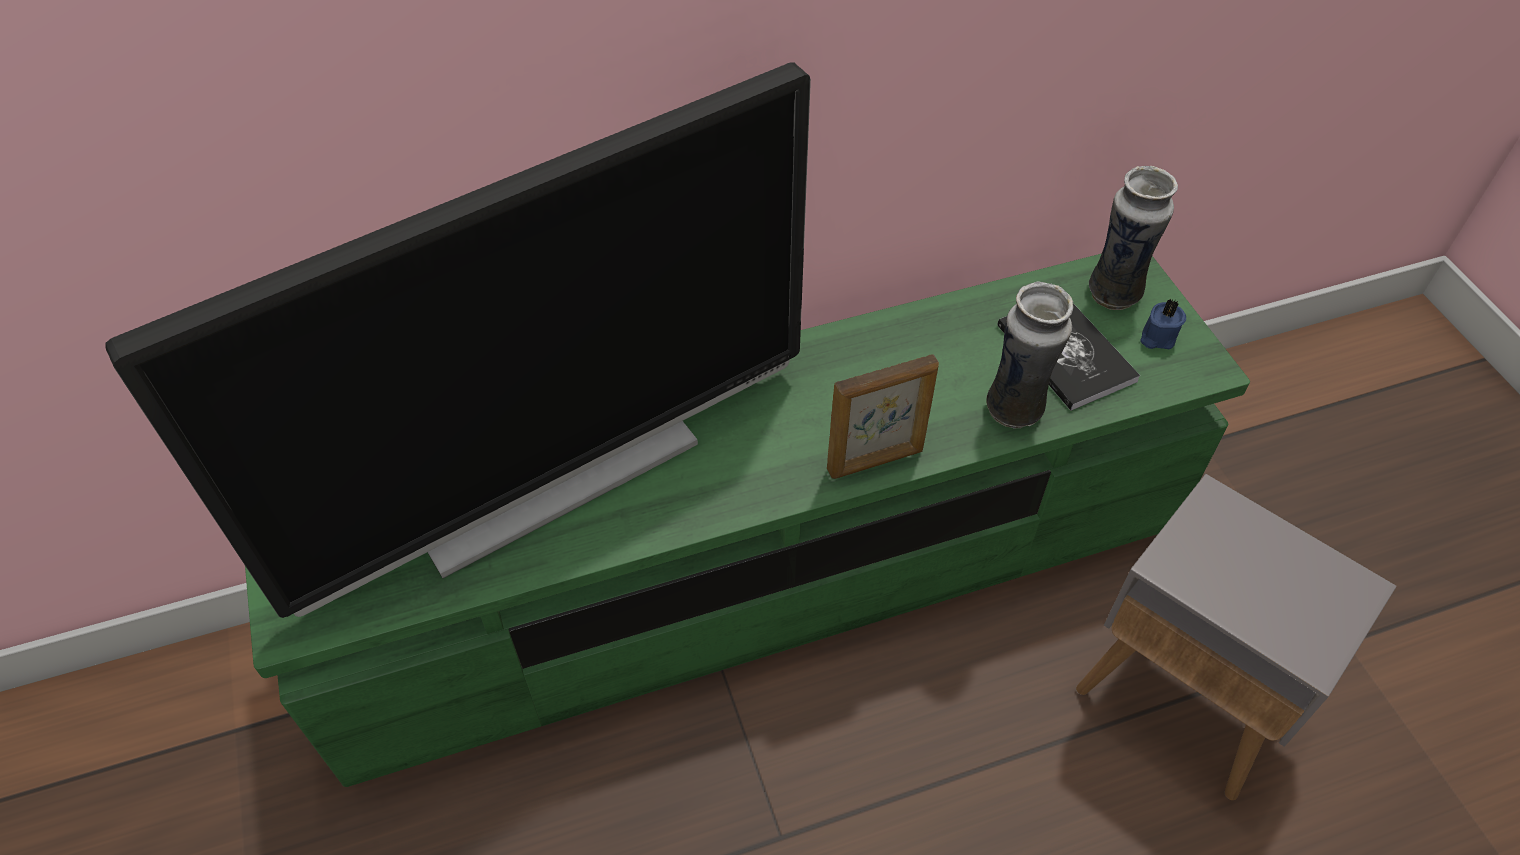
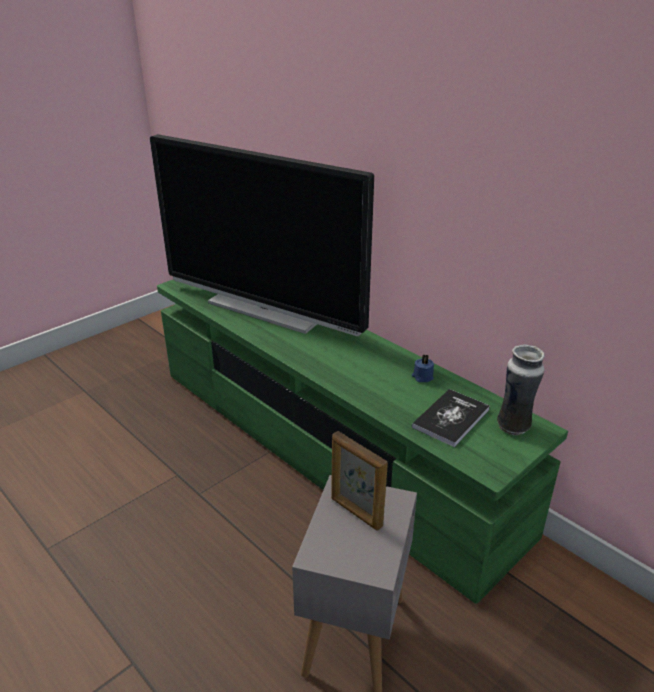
camera: 65 degrees right, 20 degrees down
picture frame [827,354,939,479] -> picture frame moved to [331,431,388,531]
vase [986,281,1073,428] -> none
blue candle [1140,299,1186,349] -> blue candle moved to [412,354,434,382]

